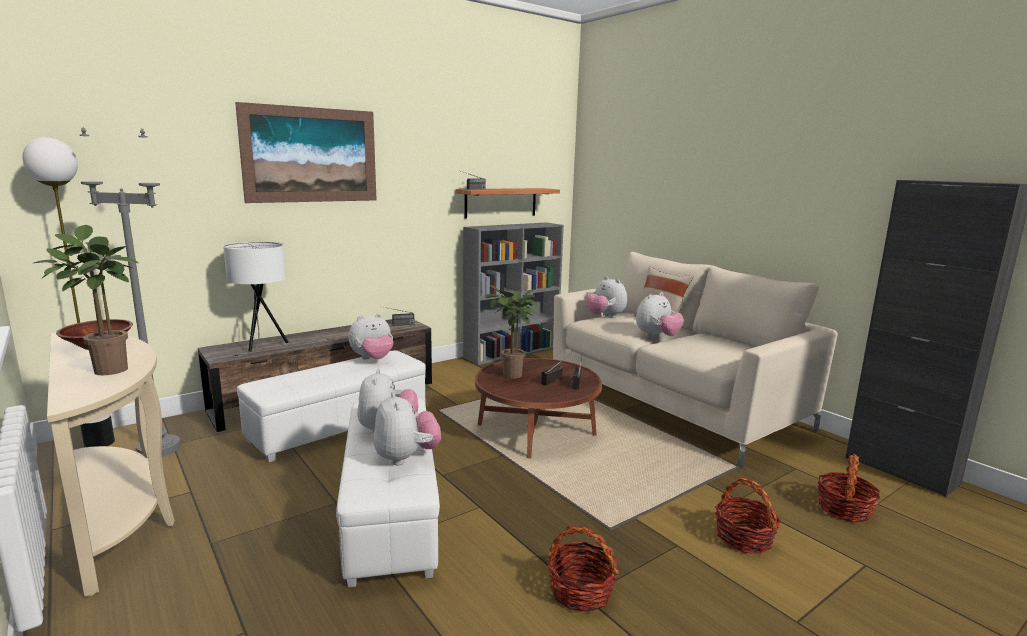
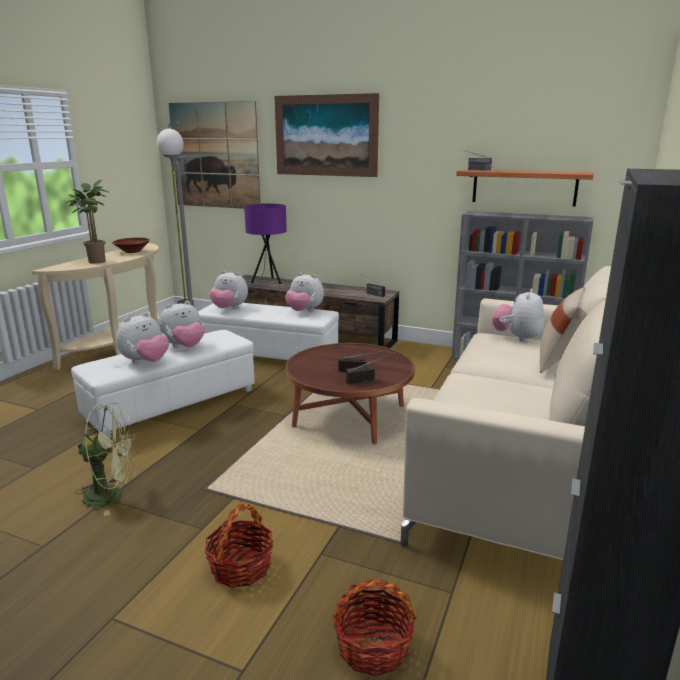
camera: 60 degrees right, 5 degrees up
white table lamp [223,242,288,357] -> purple table lamp [244,204,287,285]
potted plant [485,285,537,379] -> none
basket [548,525,619,612] -> green fan [75,403,138,516]
plush toy [636,292,684,337] -> plush toy moved to [209,271,248,309]
none -> picture [169,101,261,209]

